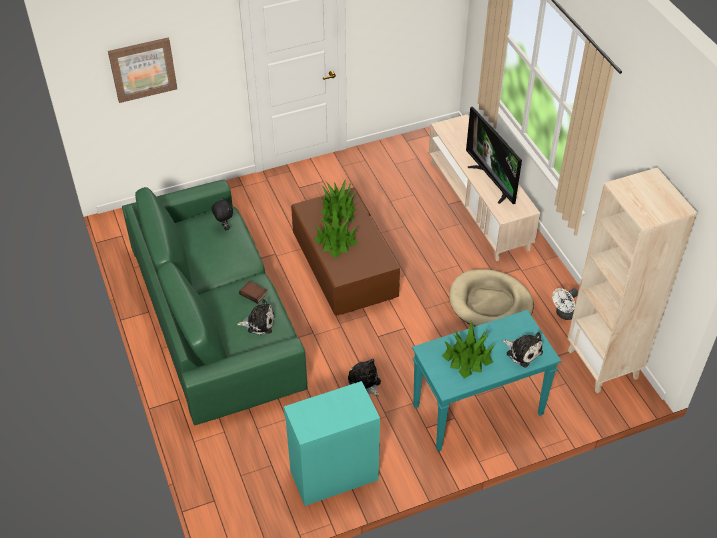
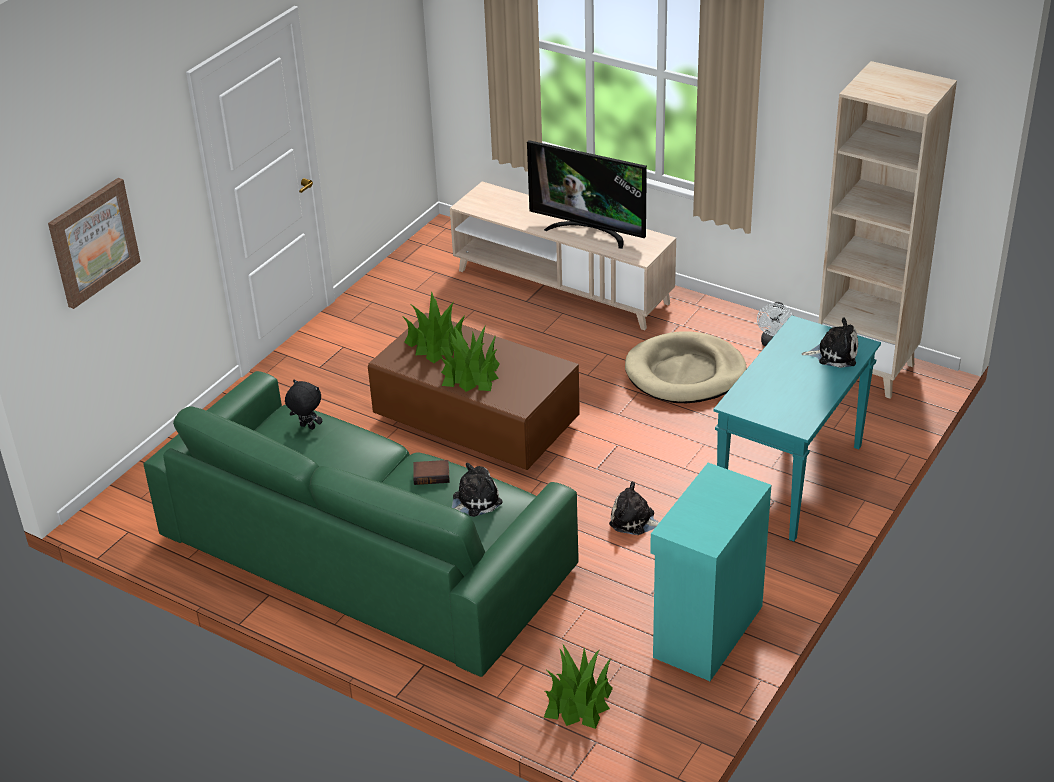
camera: 35 degrees left, 10 degrees down
potted plant [442,322,496,378] -> potted plant moved to [544,643,613,729]

